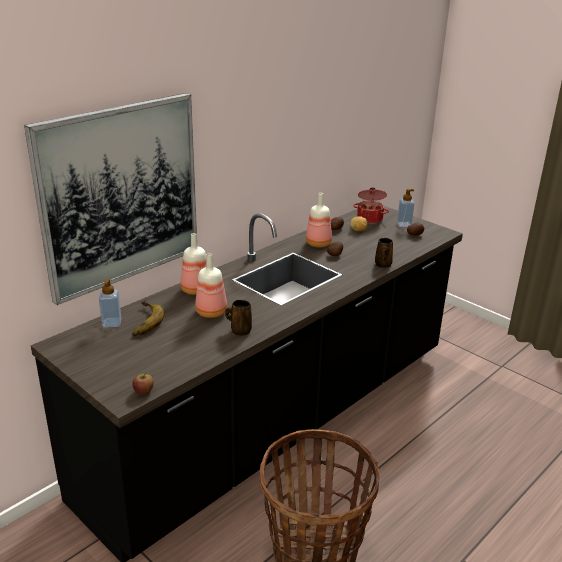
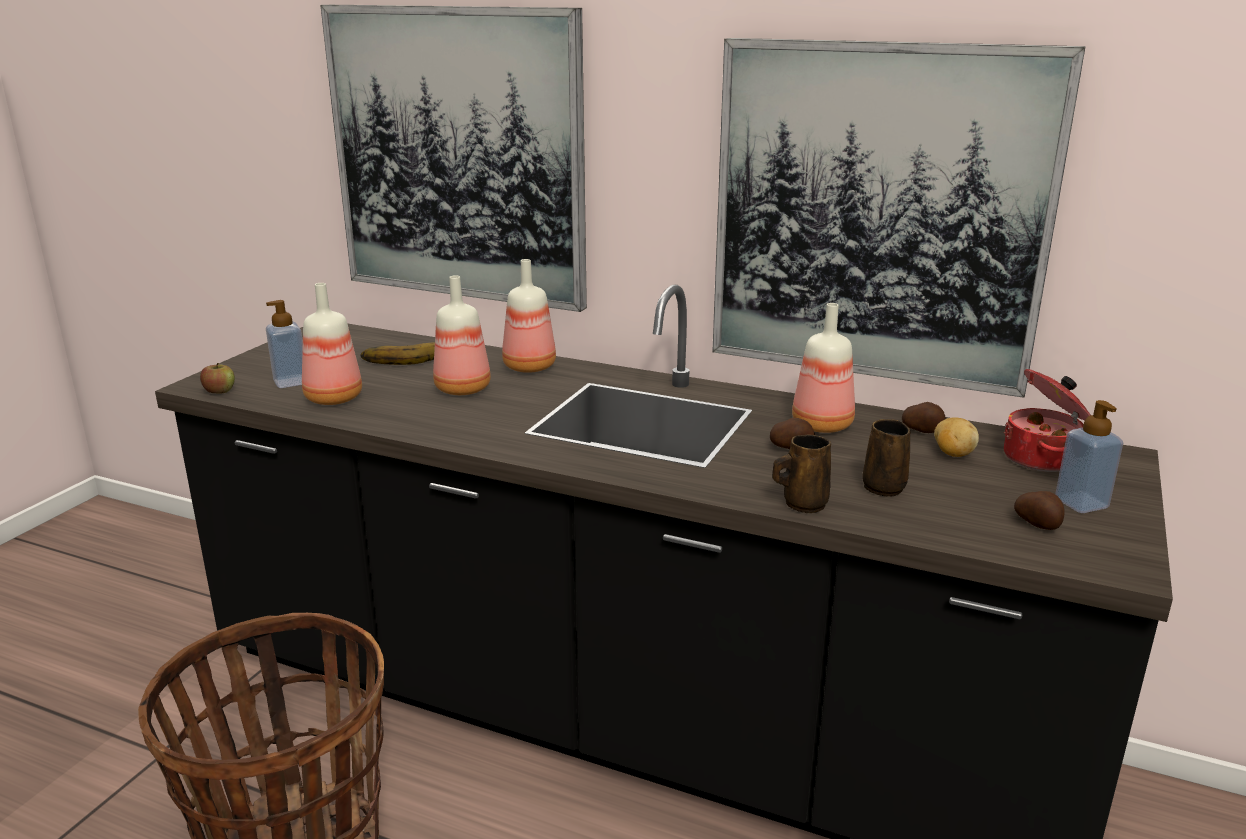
camera: 70 degrees right, 5 degrees down
soap dispenser [99,278,121,328] -> soap dispenser moved to [266,300,303,388]
brown mug [225,300,252,336] -> brown mug moved to [862,419,910,497]
none -> bottle [302,283,362,405]
none -> picture [712,38,1085,398]

